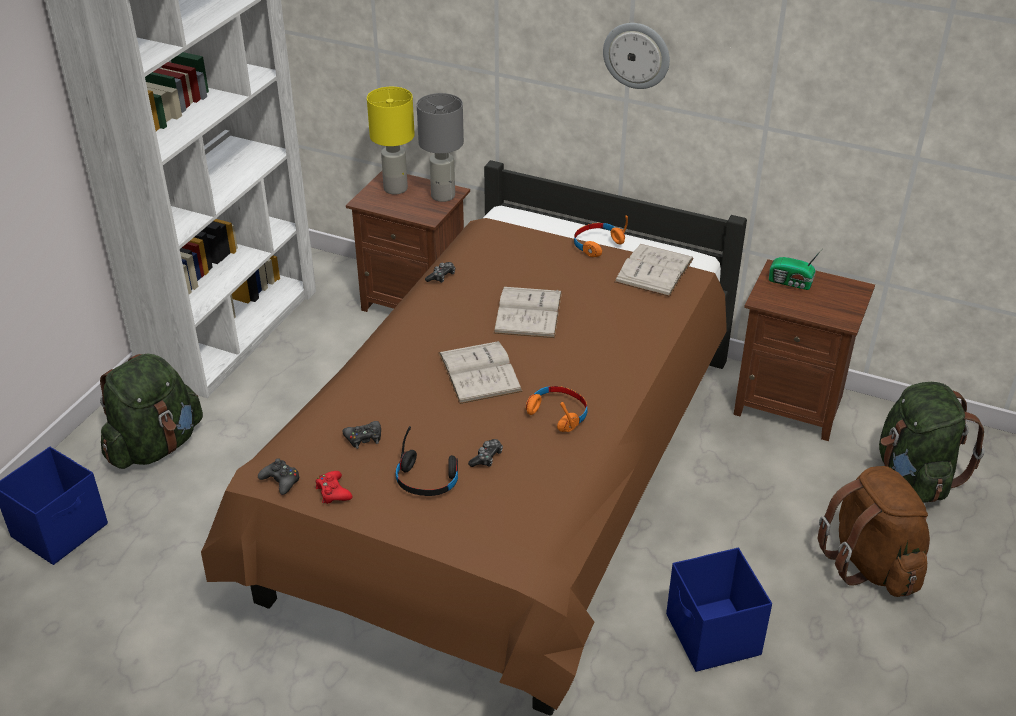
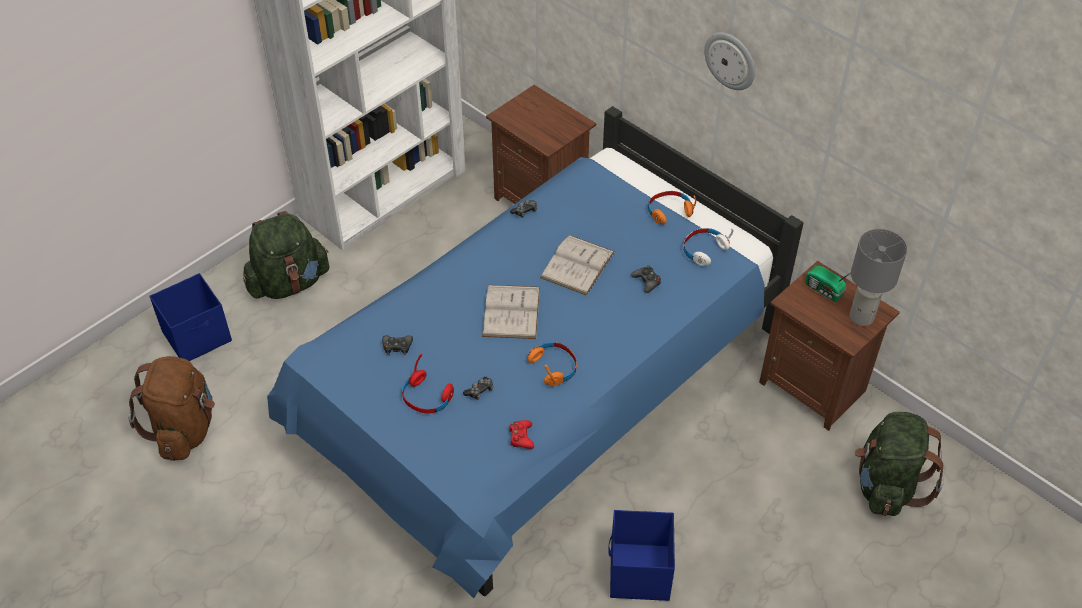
camera: 20 degrees right, 10 degrees up
brown bed [201,160,747,716] -> blue bed [267,106,803,598]
black game controller [258,458,300,495] -> black game controller moved to [631,265,661,293]
red game controller [315,471,353,504] -> red game controller moved to [509,420,534,449]
yellow table lamp [367,87,415,195] -> none
black headphones [395,426,458,496] -> red headphones [402,354,454,413]
grey table lamp [417,93,464,202] -> grey table lamp moved to [850,229,907,326]
white book [614,244,694,297] -> white headphones [683,228,734,266]
brown backpack [817,466,930,597] -> brown backpack moved to [129,356,215,461]

